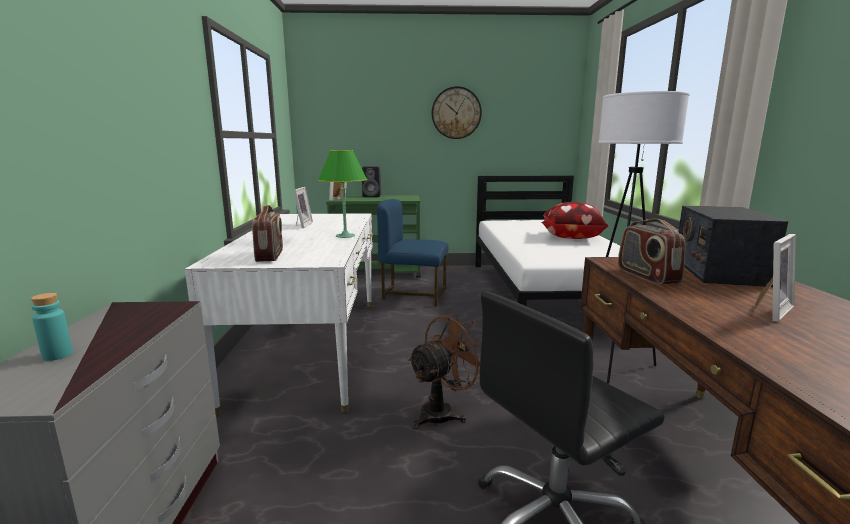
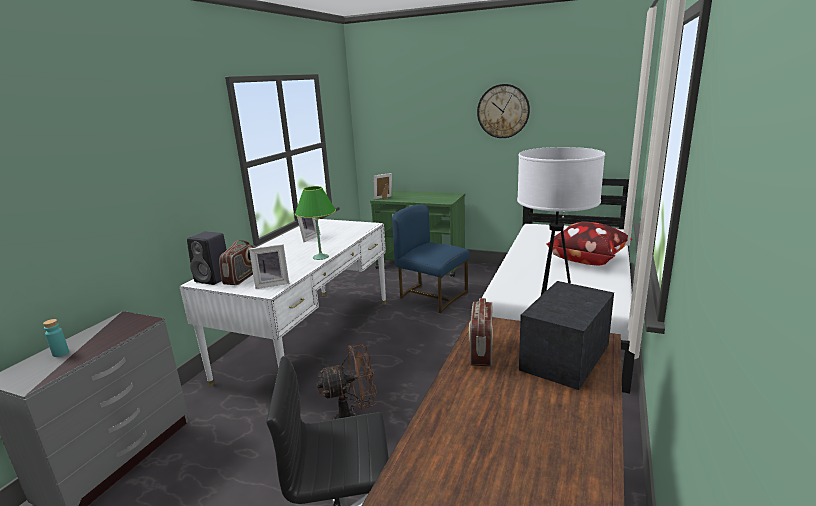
camera: 25 degrees right, 5 degrees up
black speaker [362,166,382,197] -> black speaker moved to [187,231,227,285]
picture frame [755,234,796,322] -> picture frame moved to [249,244,289,289]

